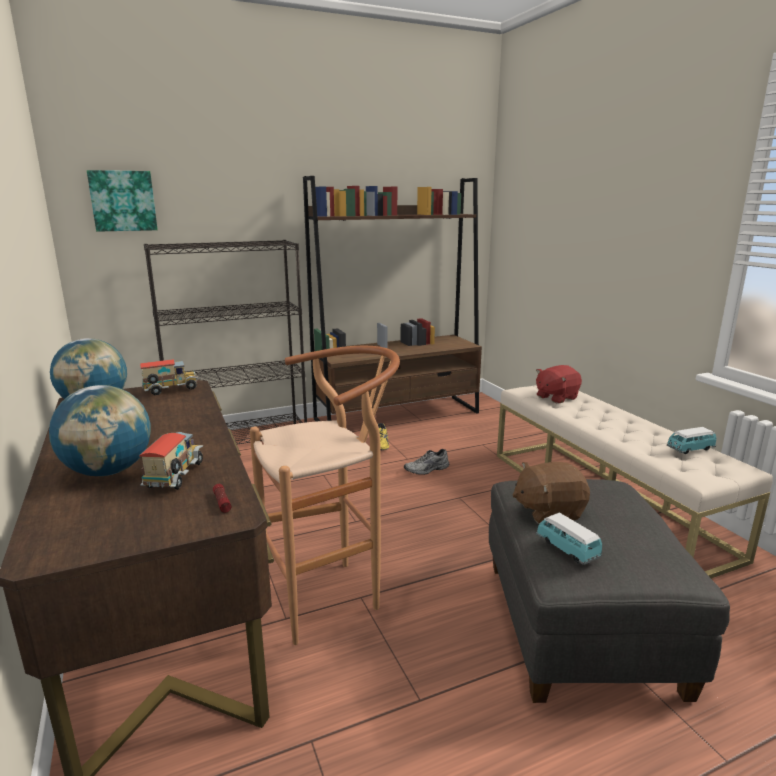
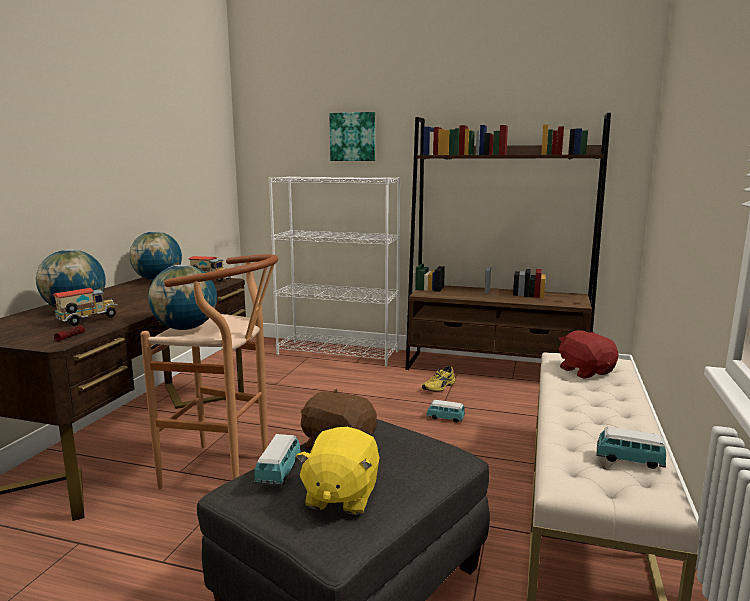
camera: 40 degrees right, 5 degrees down
picture [87,170,158,232] -> picture moved to [329,112,375,161]
black bookcase [144,240,307,445] -> white bookcase [269,176,401,366]
grey shoe [404,449,449,475] -> toy car [426,400,465,423]
red plush toy [536,365,582,404] -> red plush toy turned 60 degrees clockwise [559,330,619,378]
none -> globe [148,265,217,330]
none -> yellow plush toy [295,427,380,515]

